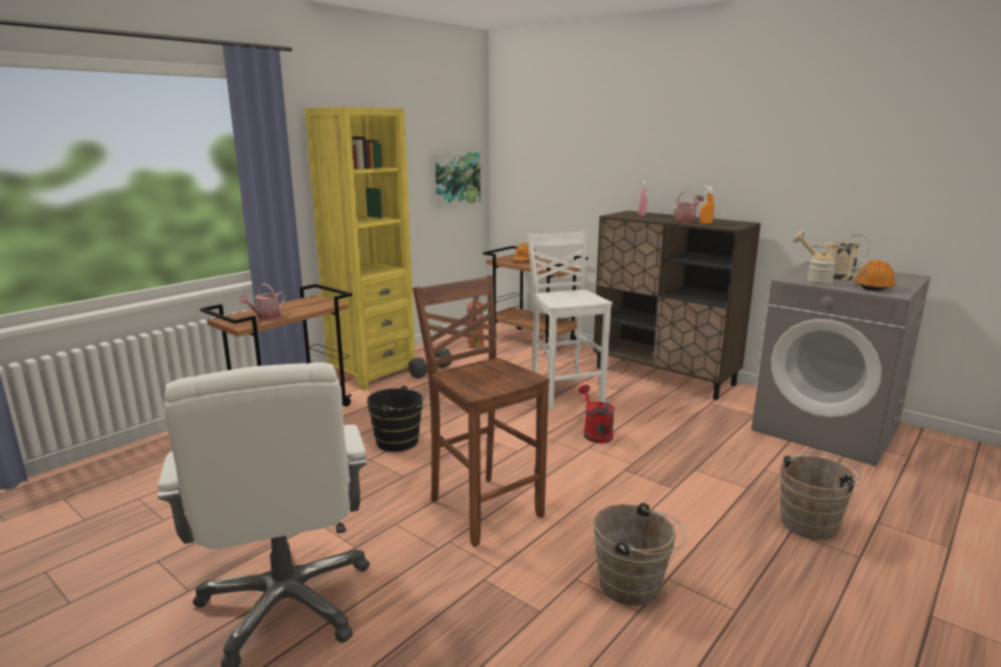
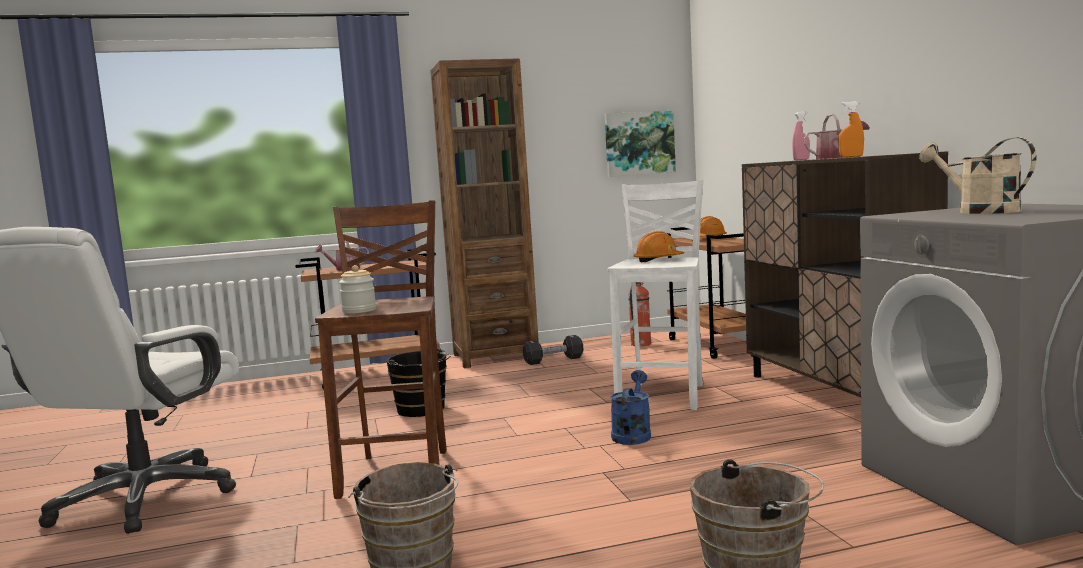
camera: 35 degrees right, 10 degrees down
yellow bookcase [304,107,415,391] -> brown bookcase [430,58,539,368]
red watering can [578,384,614,443] -> blue watering can [611,370,651,445]
jar [807,251,836,285] -> jar moved to [339,265,376,314]
orange hard hat [854,260,897,291] -> orange hard hat moved to [634,231,684,262]

